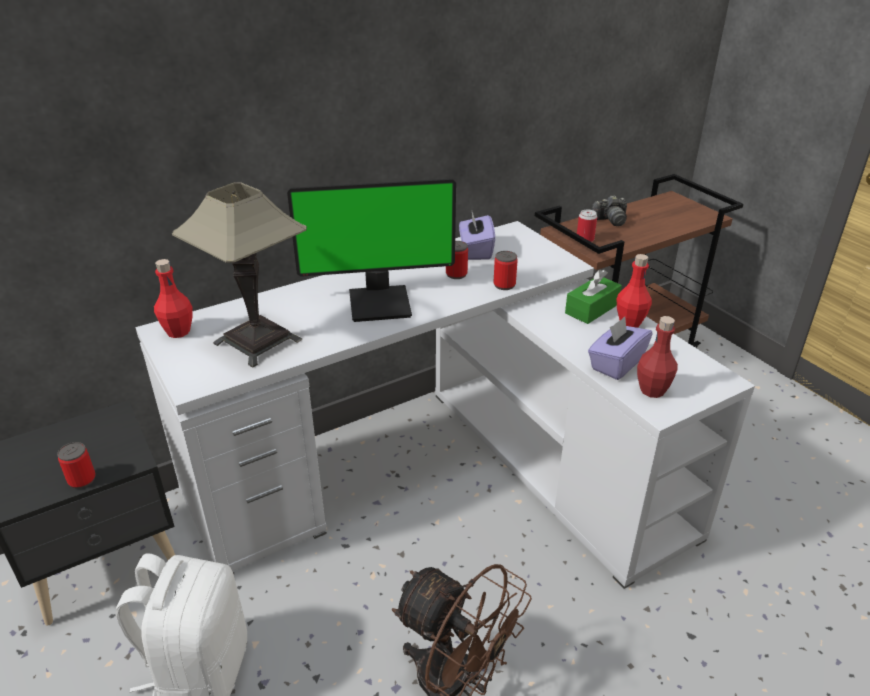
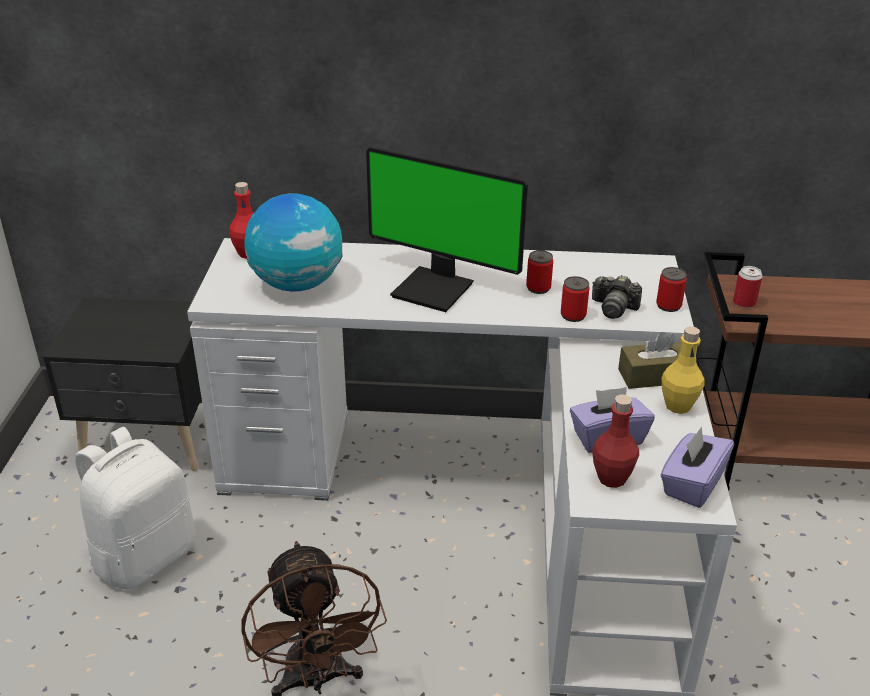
camera: 35 degrees right, 0 degrees up
can [57,442,96,489] -> can moved to [656,267,687,312]
table lamp [172,182,307,368] -> globe [244,193,343,292]
purple tissue box [459,212,495,260] -> purple tissue box moved to [661,427,734,508]
green tissue box [565,269,622,324] -> brown tissue box [618,332,682,389]
camera [592,195,627,226] -> camera moved to [592,275,642,319]
red bottle [617,254,652,328] -> yellow bottle [661,326,704,414]

